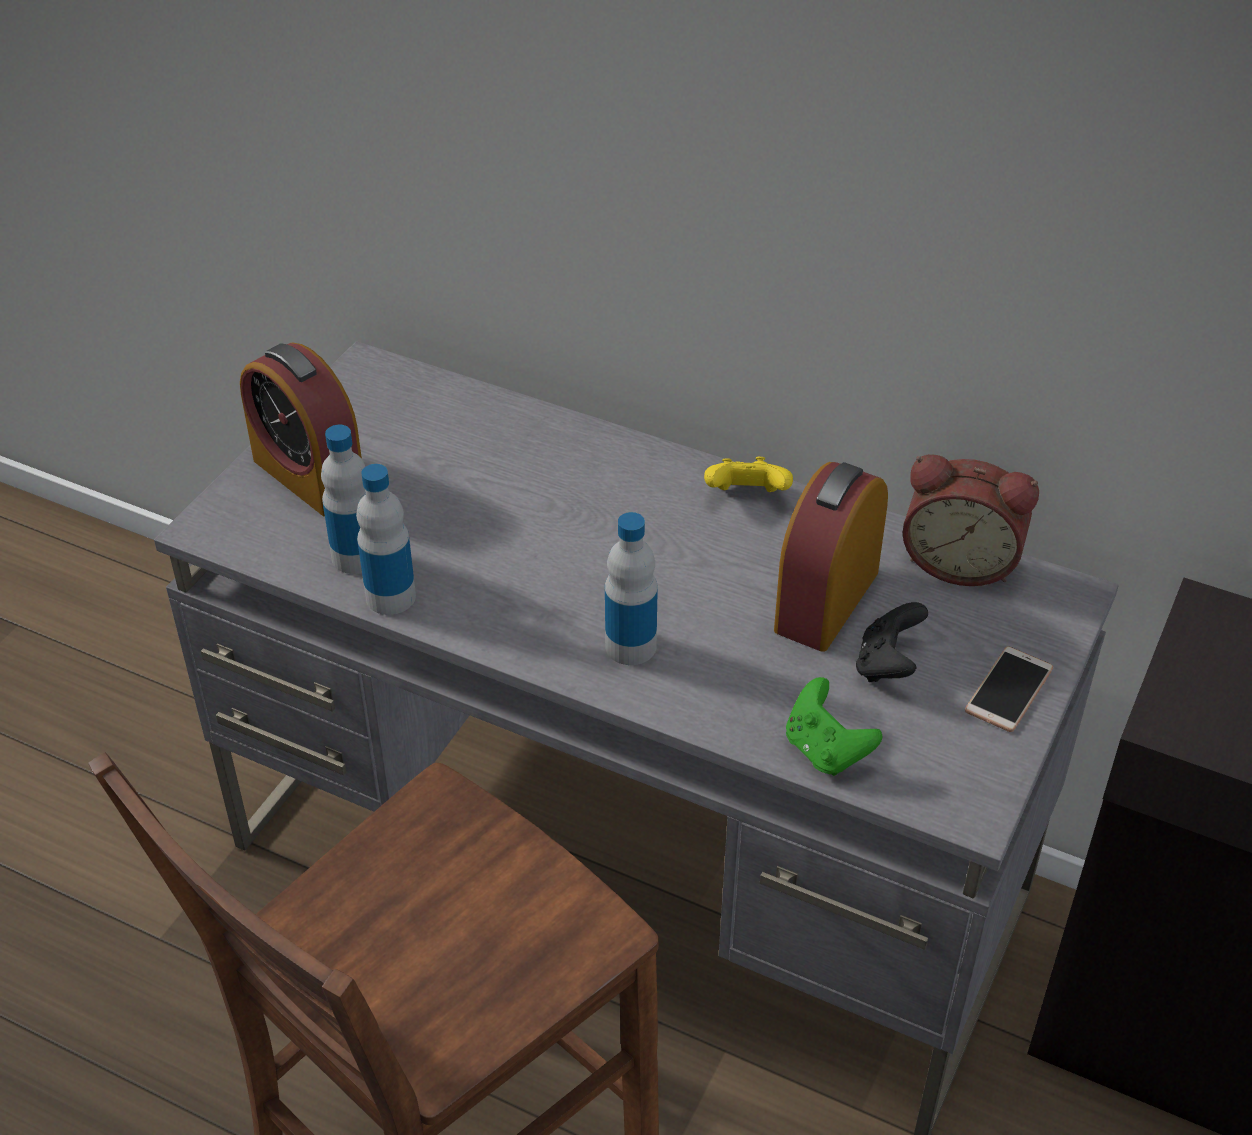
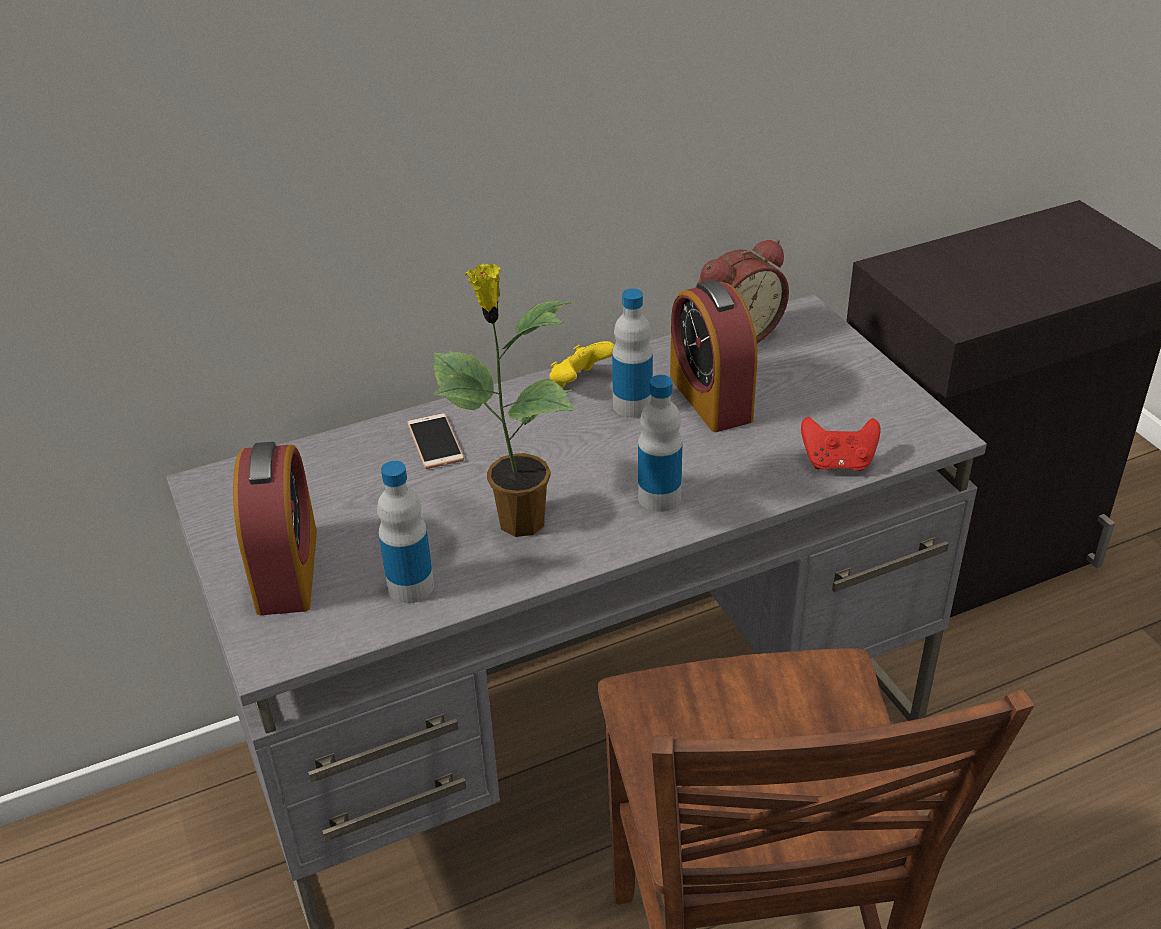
camera: 50 degrees left, 5 degrees down
alarm clock [240,342,362,517] -> alarm clock turned 90 degrees counterclockwise [233,442,317,615]
bottle [356,464,416,615] -> bottle moved to [612,288,653,418]
green game controller [786,677,882,776] -> red game controller [801,417,880,471]
black game controller [856,602,928,682] -> none
phone [965,646,1053,732] -> phone moved to [407,413,464,469]
none -> potted plant [432,263,576,537]

